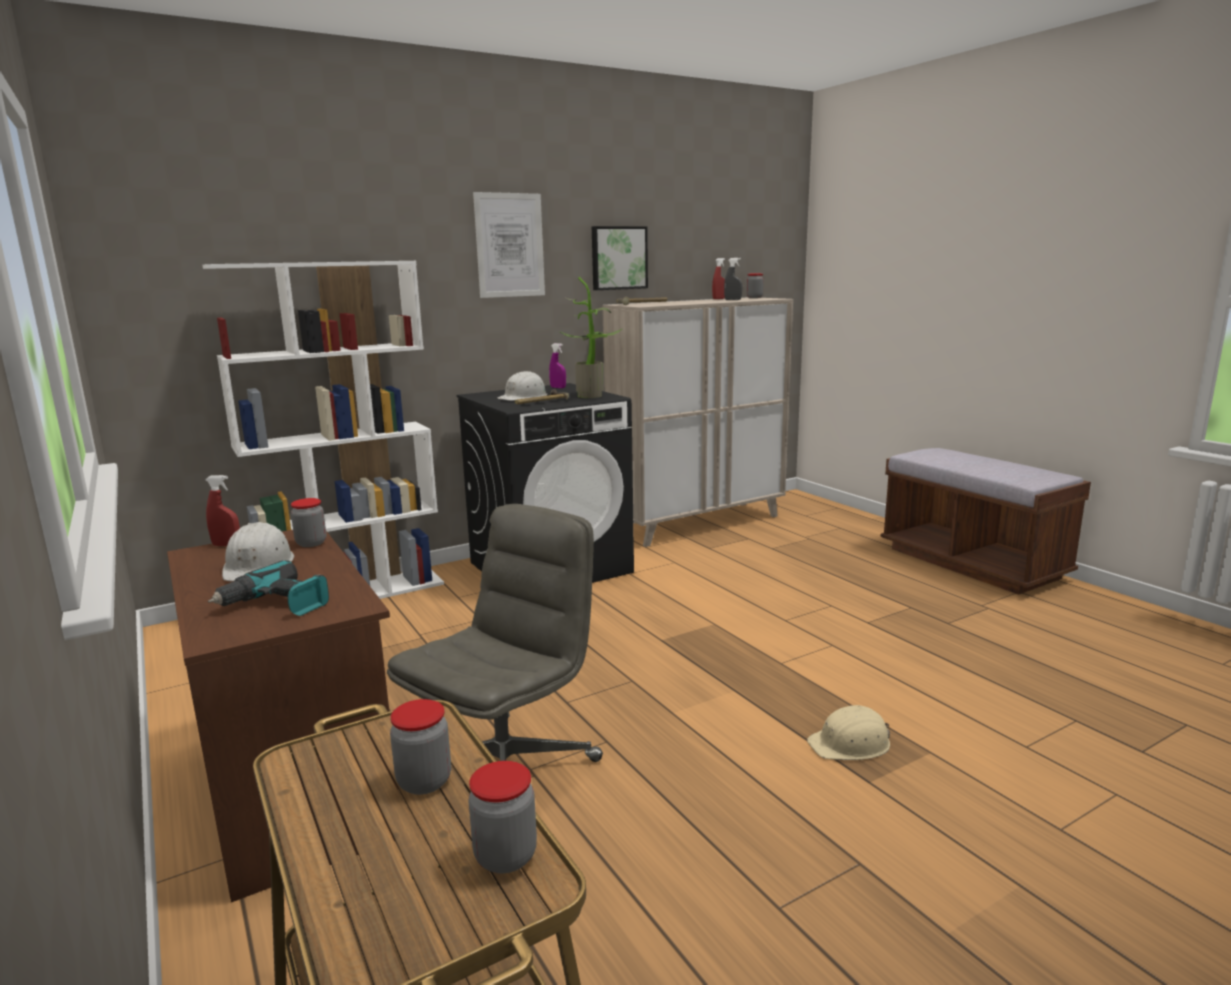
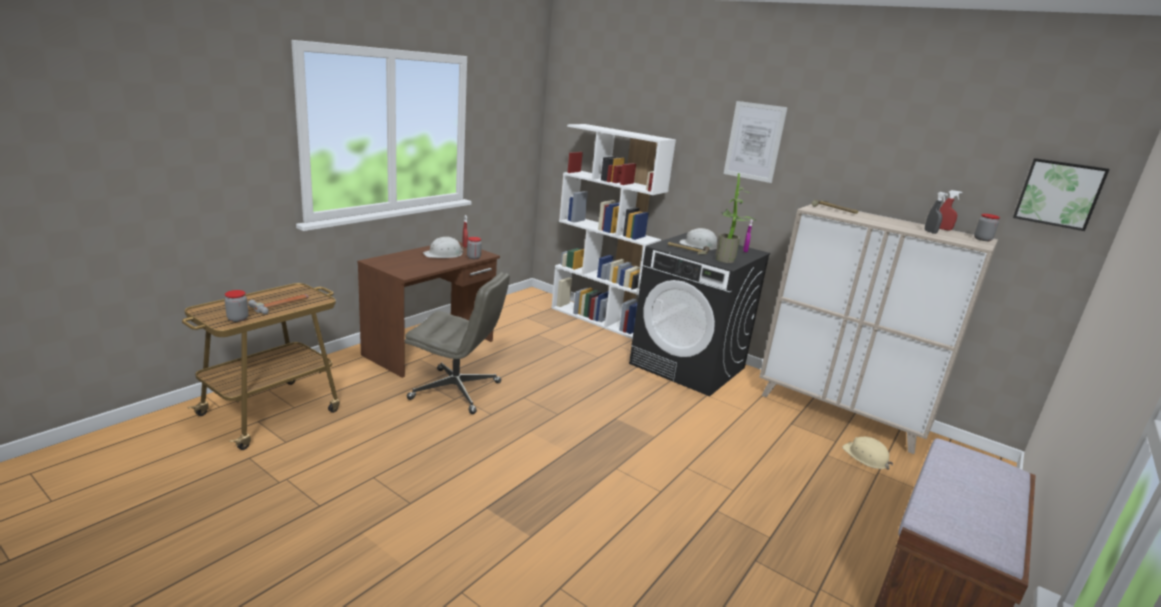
camera: 65 degrees right, 5 degrees up
power drill [208,560,329,616] -> none
jar [390,699,451,795] -> hammer [248,294,309,314]
picture [592,226,648,290] -> picture moved to [1013,158,1110,231]
beige hard hat [807,705,890,760] -> beige hard hat moved to [842,437,893,470]

